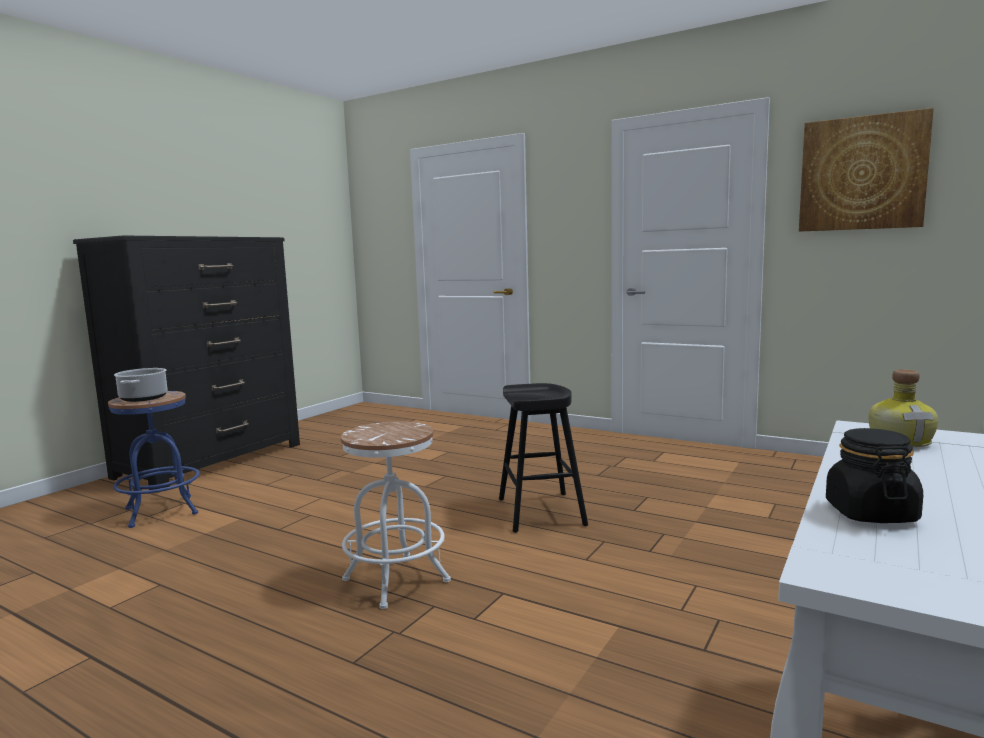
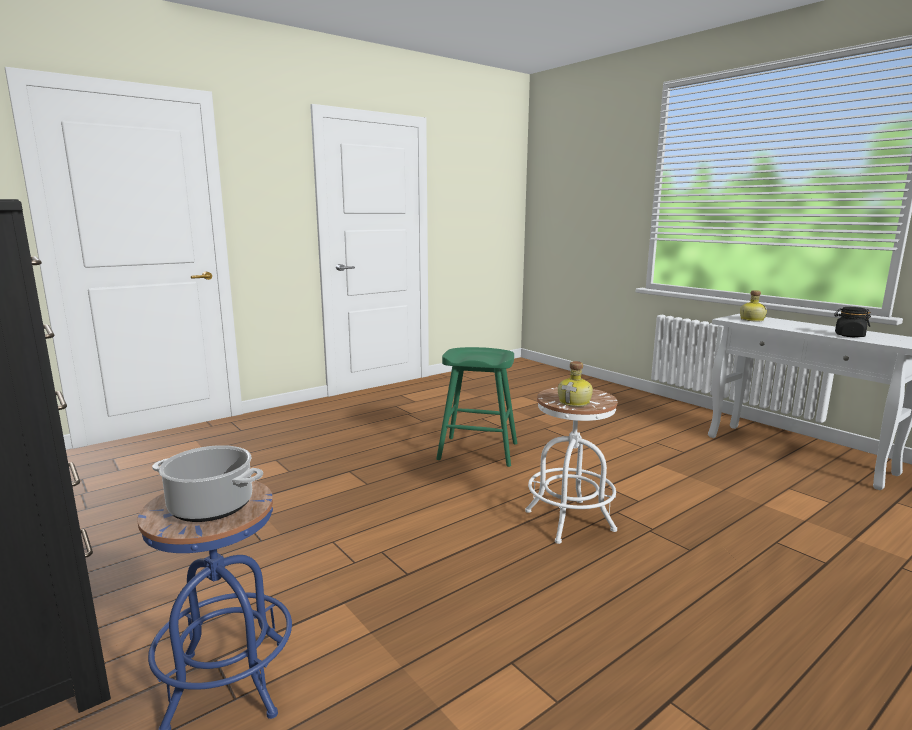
camera: 70 degrees left, 5 degrees up
black stool [499,383,588,533] -> green stool [436,347,517,467]
picture [799,108,934,232] -> none
none -> bottle [558,361,593,407]

